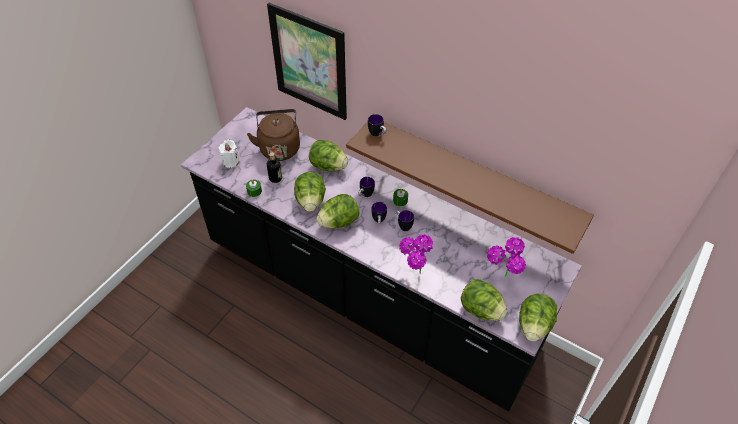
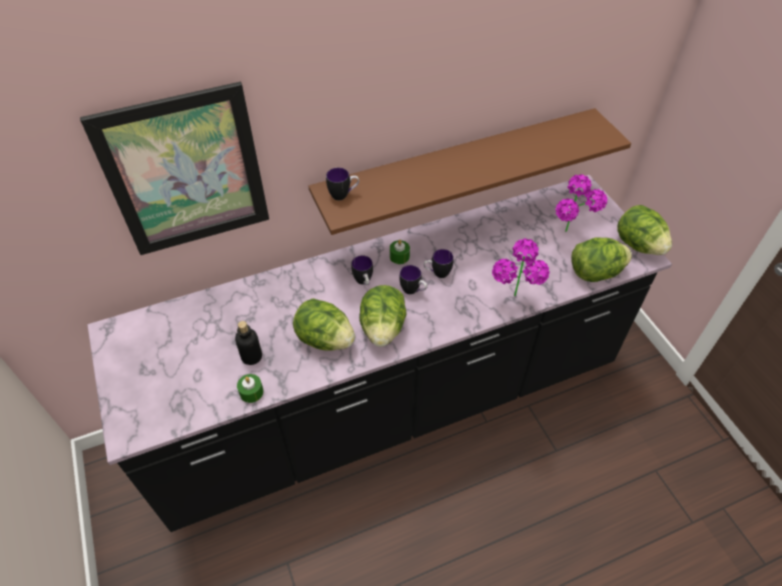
camera: 55 degrees left, 0 degrees up
white candle [219,140,240,168] -> none
brown kettle [247,109,300,161] -> none
lettuce [309,140,348,171] -> none

